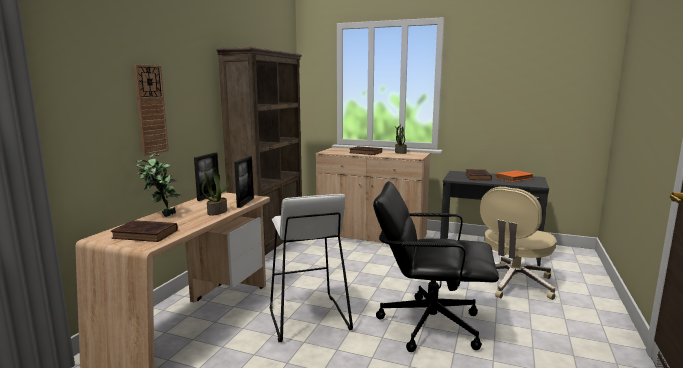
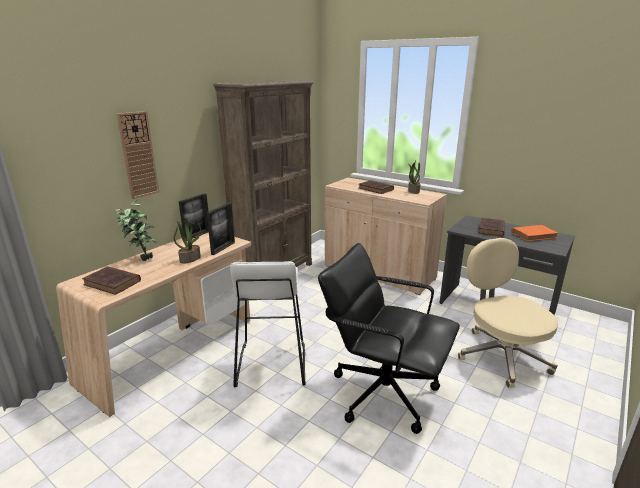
camera: 15 degrees right, 10 degrees up
beige office chair [480,187,557,300] -> beige office chair turned 105 degrees clockwise [458,238,558,388]

